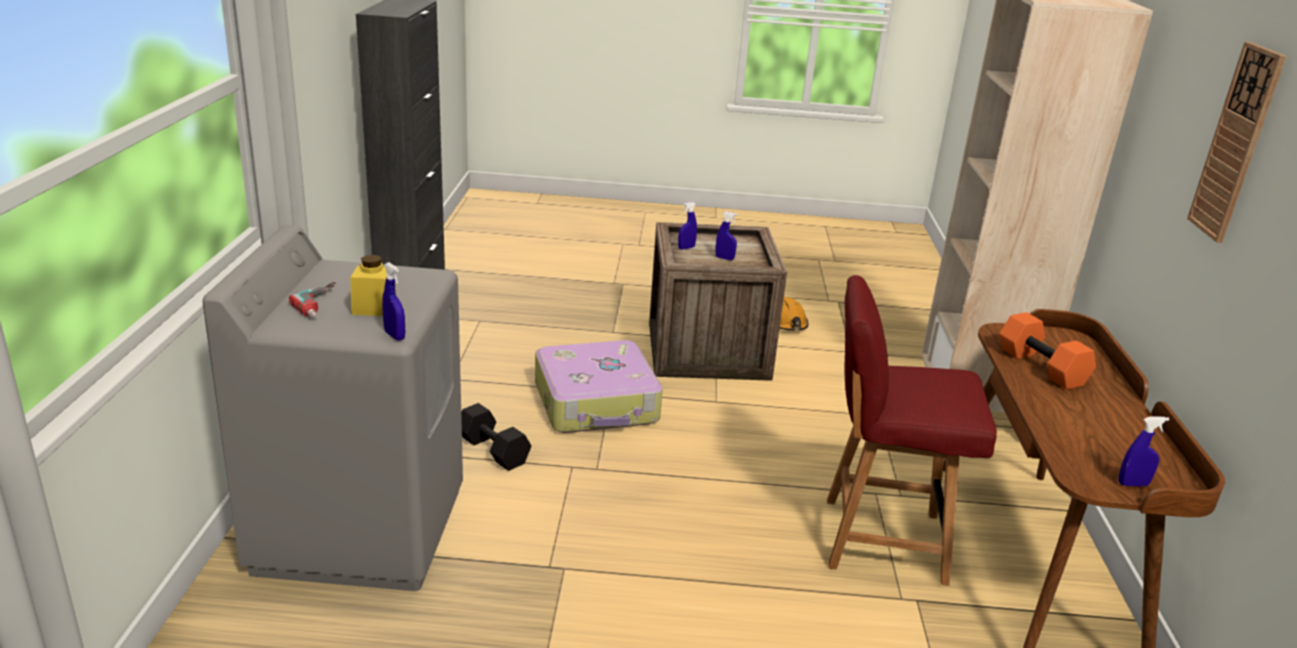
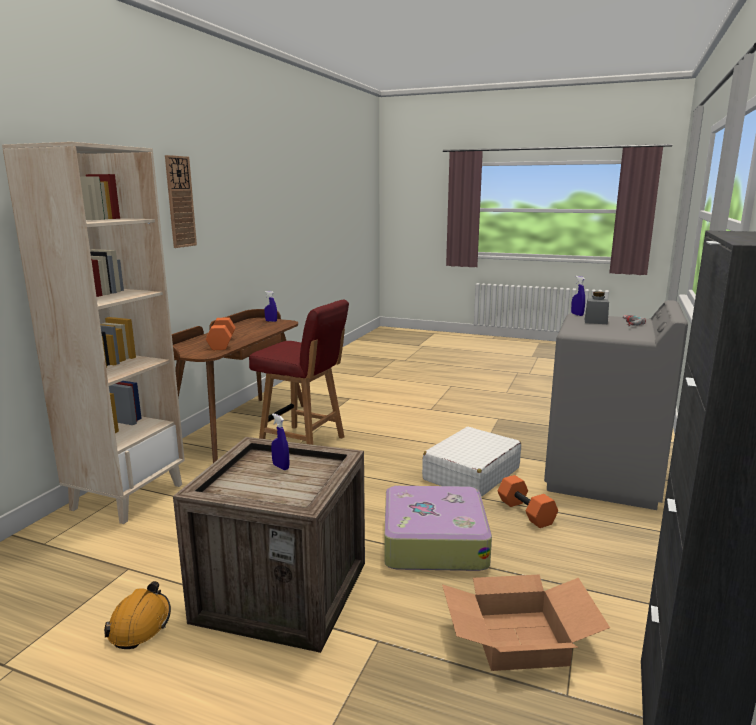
camera: 160 degrees left, 10 degrees down
yellow jar [350,255,396,316] -> grey jar [585,292,609,324]
black dumbbell [461,403,531,471] -> orange dumbbell [498,475,558,528]
blue spray bottle [678,202,697,250] -> none
none -> white suitcase [422,427,521,497]
none -> cardboard box [442,574,610,671]

